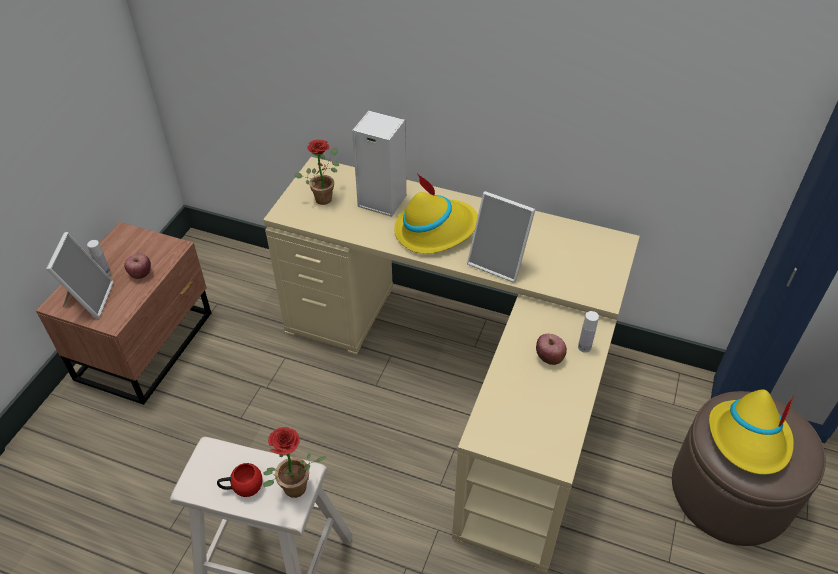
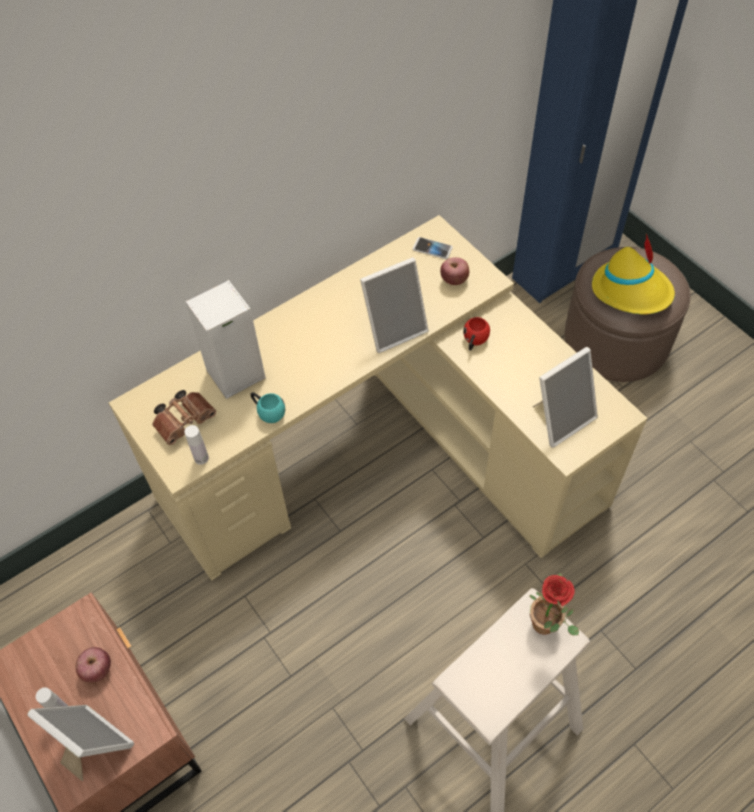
camera: 55 degrees left, 10 degrees up
red mug [217,463,263,497] -> red mug moved to [463,317,490,351]
potted plant [294,140,339,205] -> brown binoculars [152,390,216,445]
yellow hat [394,173,478,254] -> none
apple [536,334,567,365] -> apple moved to [440,257,469,285]
white bottle [578,311,599,353] -> white bottle moved to [185,425,209,465]
none -> turquoise mug [251,392,285,423]
none -> phone [413,237,453,259]
none -> picture frame [533,347,598,448]

